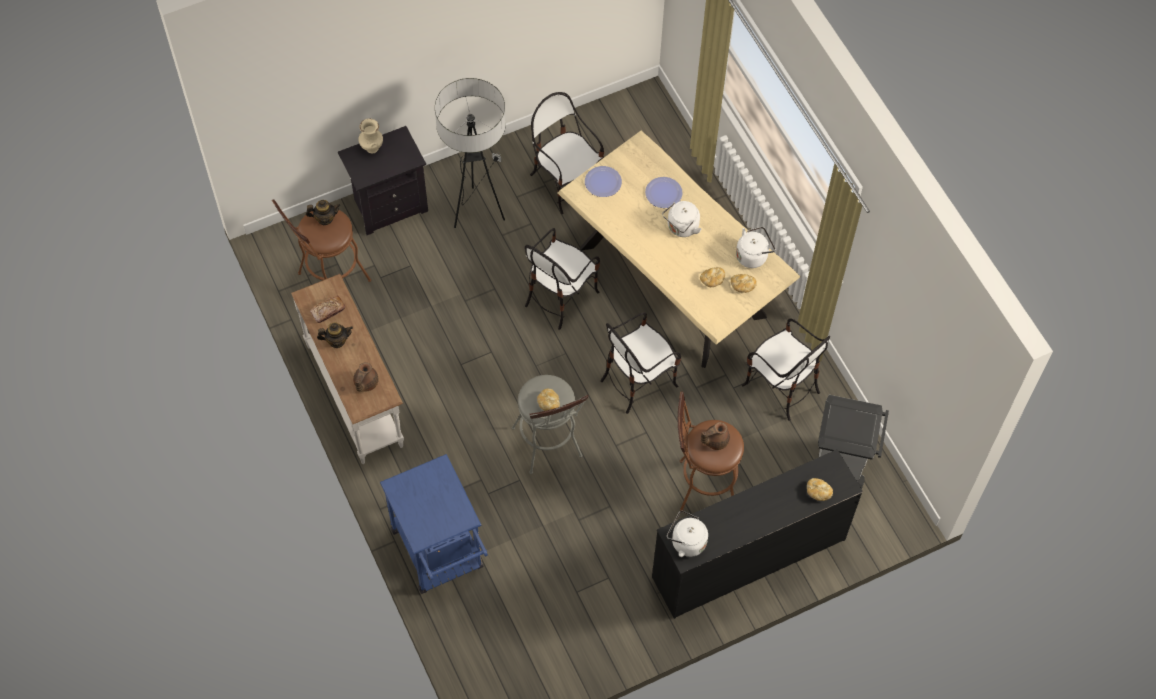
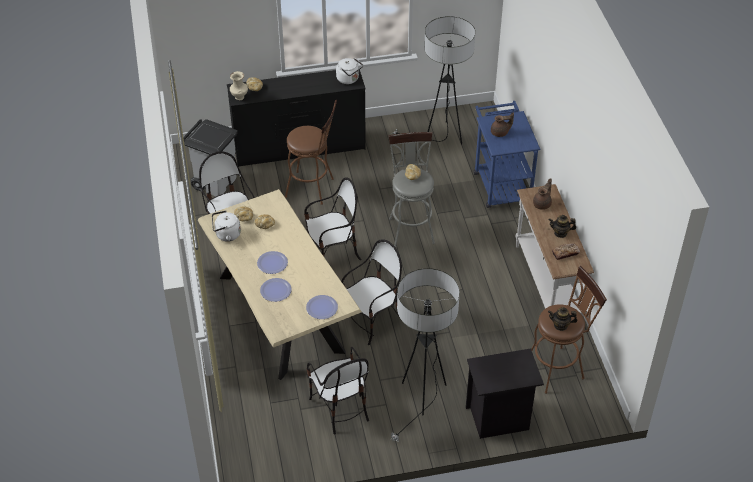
camera: 165 degrees left, 15 degrees down
beige vase [358,118,383,153] -> beige vase moved to [230,71,248,100]
white kettle [662,201,701,237] -> plate [257,251,288,274]
brown teapot [701,422,730,450] -> brown teapot moved to [491,112,514,137]
none -> floor lamp [391,16,475,145]

